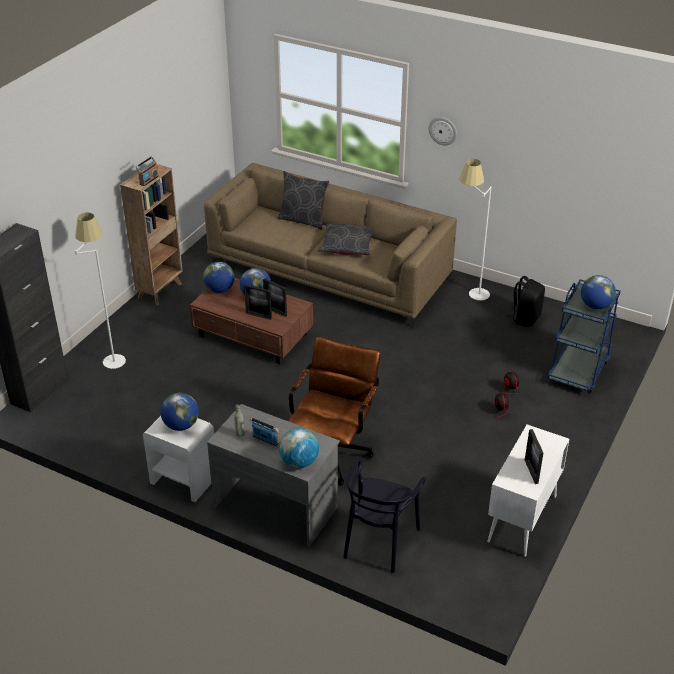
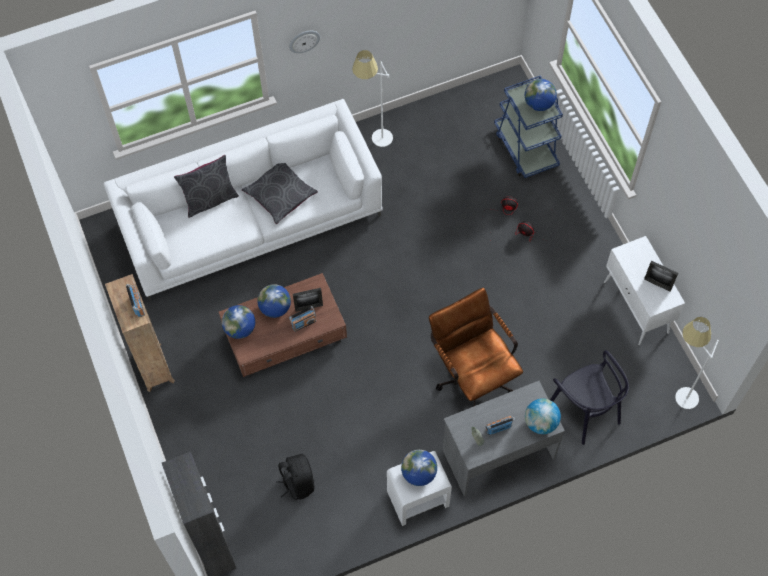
camera: 50 degrees left, 25 degrees up
white floor lamp [75,213,126,369] -> white floor lamp moved to [675,317,719,409]
brown sofa [204,163,457,328] -> white sofa [103,99,383,301]
picture frame [244,284,272,320] -> radio [289,306,316,332]
black backpack [506,276,545,327] -> black backpack moved to [276,454,314,500]

